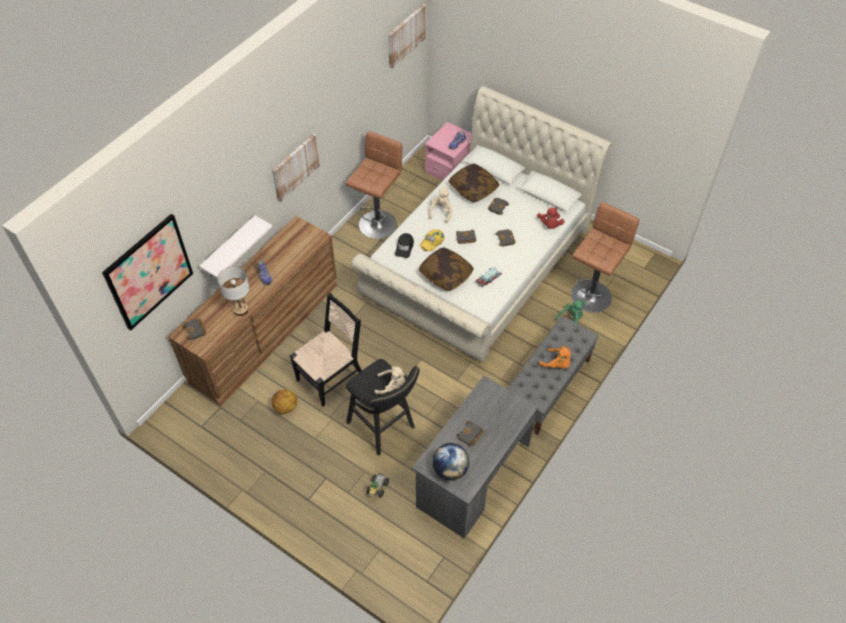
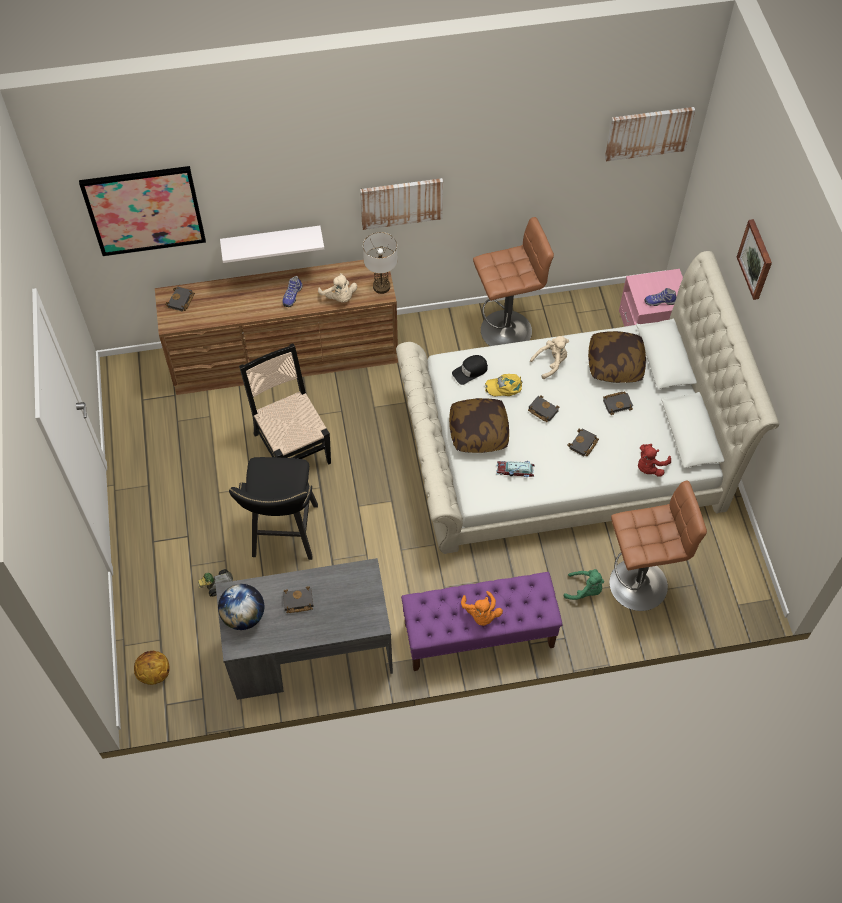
camera: 45 degrees right, 5 degrees up
table lamp [217,266,249,316] -> table lamp moved to [363,232,398,294]
basketball [272,390,297,414] -> basketball moved to [134,651,170,685]
chair [290,293,362,407] -> chair turned 120 degrees counterclockwise [239,344,331,465]
beige plush toy [374,366,405,394] -> beige plush toy moved to [318,273,357,303]
grey bench [507,316,599,435] -> purple bench [401,572,563,671]
none -> picture [737,219,772,300]

